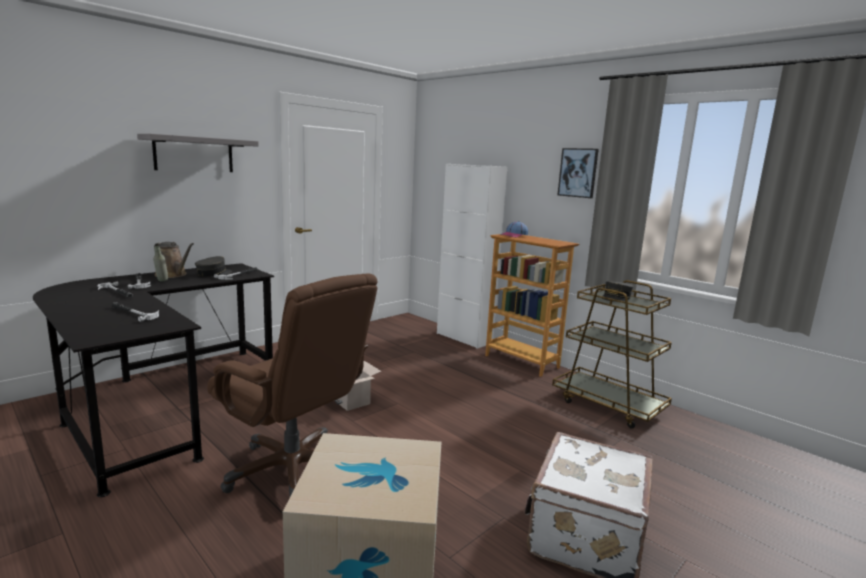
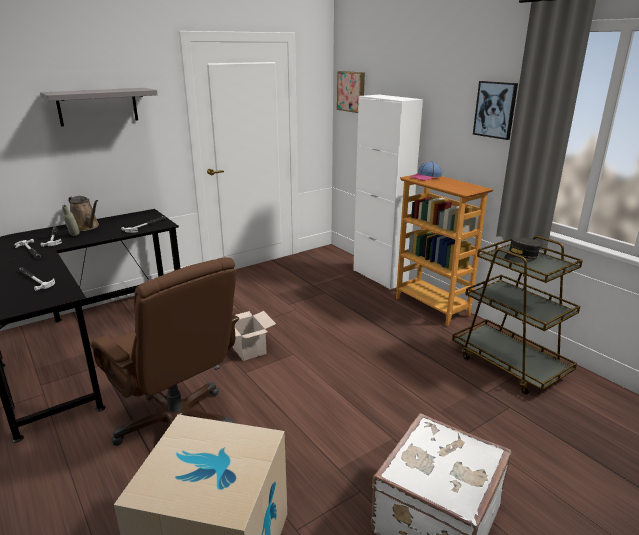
camera: 10 degrees right, 10 degrees up
grey cap [195,256,232,276] -> none
none -> picture [337,71,365,113]

